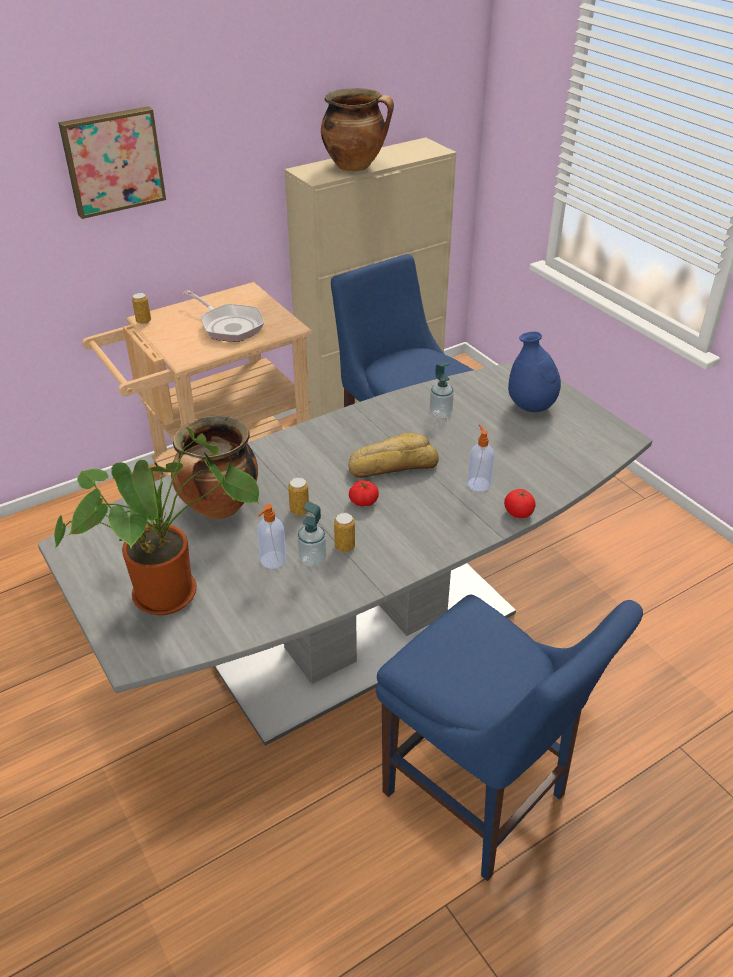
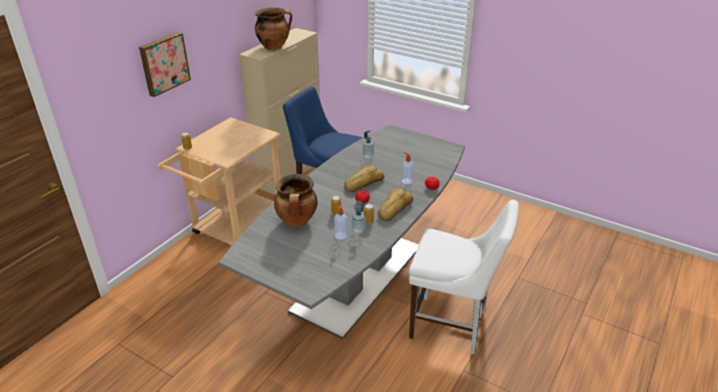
camera: 25 degrees left, 5 degrees down
potted plant [54,427,259,615] -> none
frying pan [183,290,264,342] -> none
blue chair [376,594,643,881] -> white chair [409,200,519,355]
blue vase [508,331,561,412] -> none
none -> bread [378,189,413,221]

